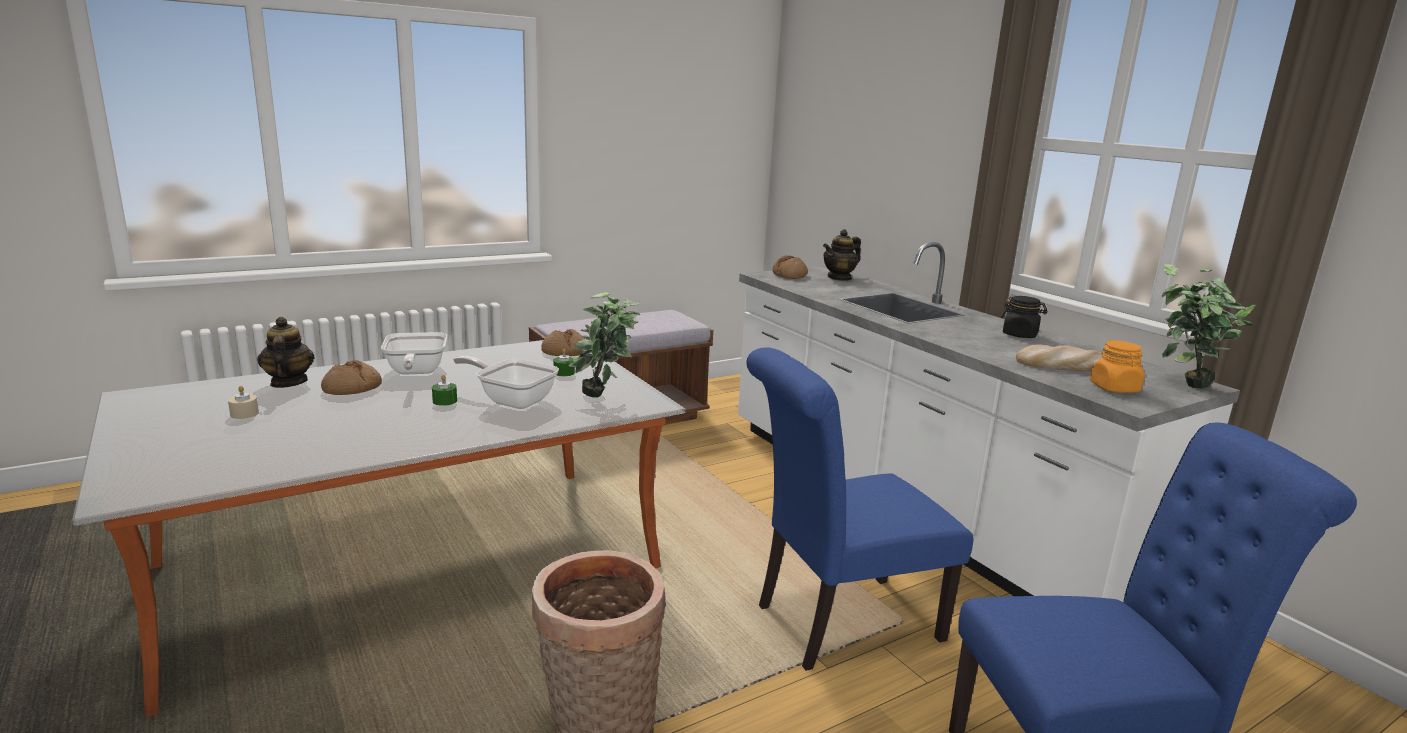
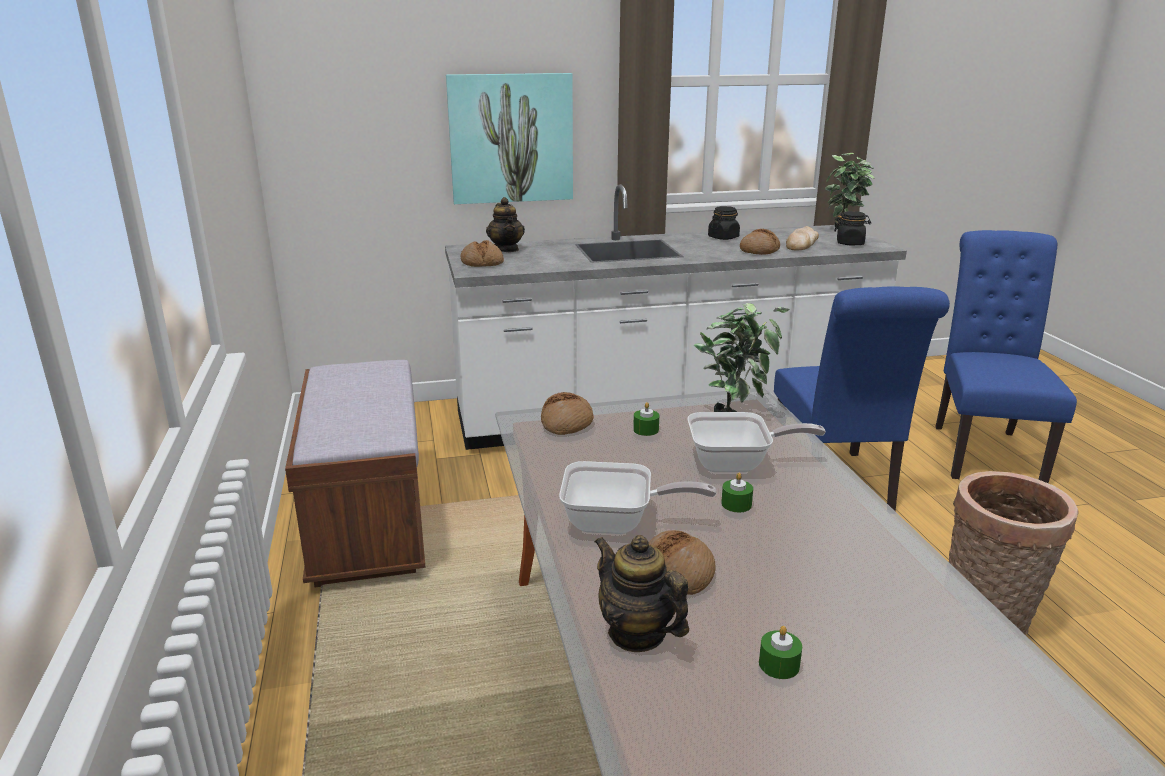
camera: 70 degrees left, 5 degrees up
beige candle [228,386,259,419] -> green candle [759,626,802,679]
teapot [257,317,315,388] -> teapot turned 45 degrees clockwise [595,535,689,652]
frying pan [453,356,559,409] -> frying pan turned 135 degrees counterclockwise [687,412,826,472]
orange jar [1090,340,1145,393] -> black jar [834,211,871,246]
none -> picture [446,73,573,204]
none -> bread [740,229,780,255]

